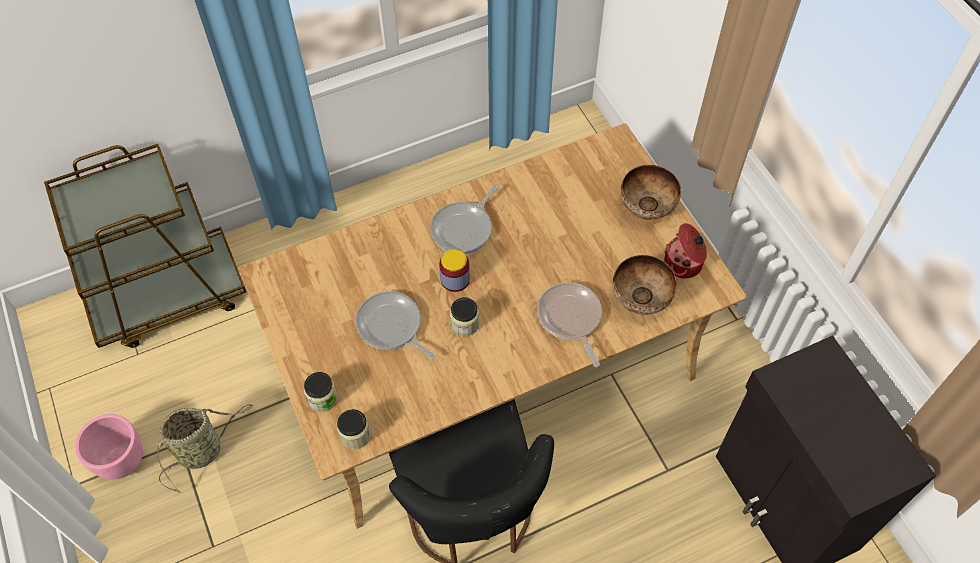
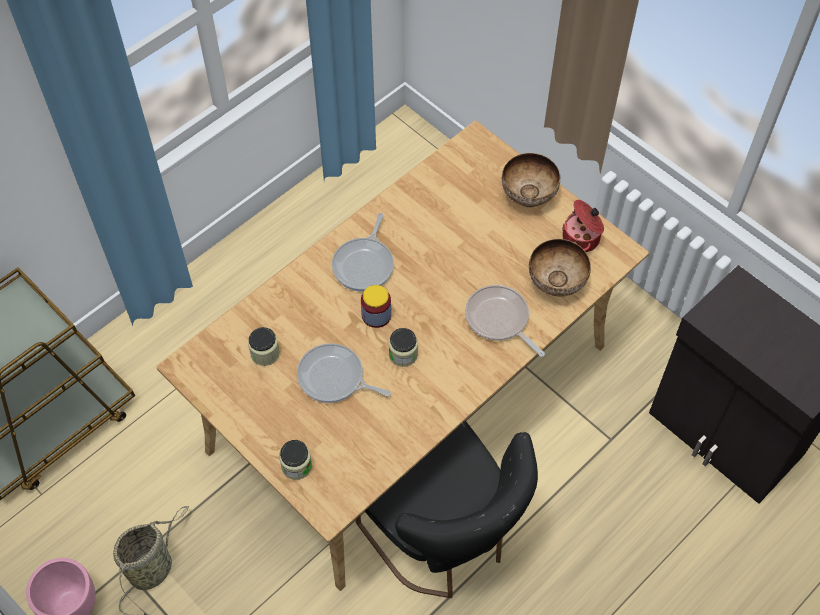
camera: 20 degrees left, 0 degrees up
jar [337,409,371,449] -> jar moved to [248,327,280,366]

